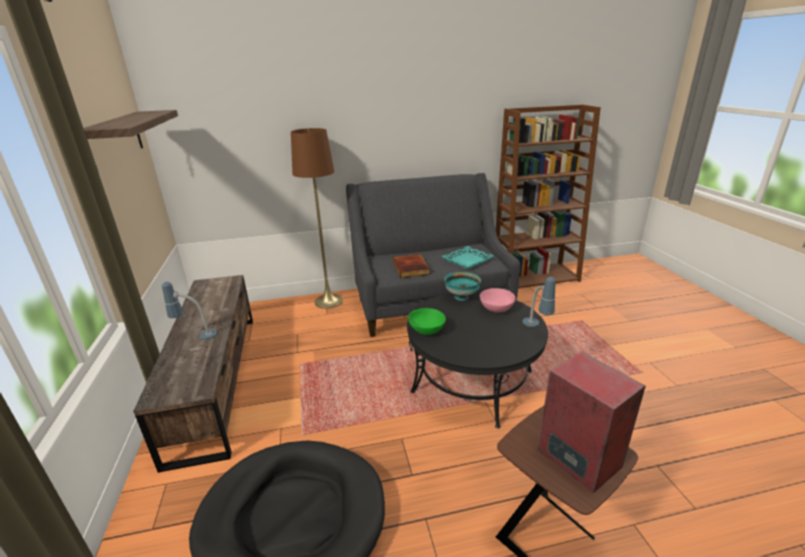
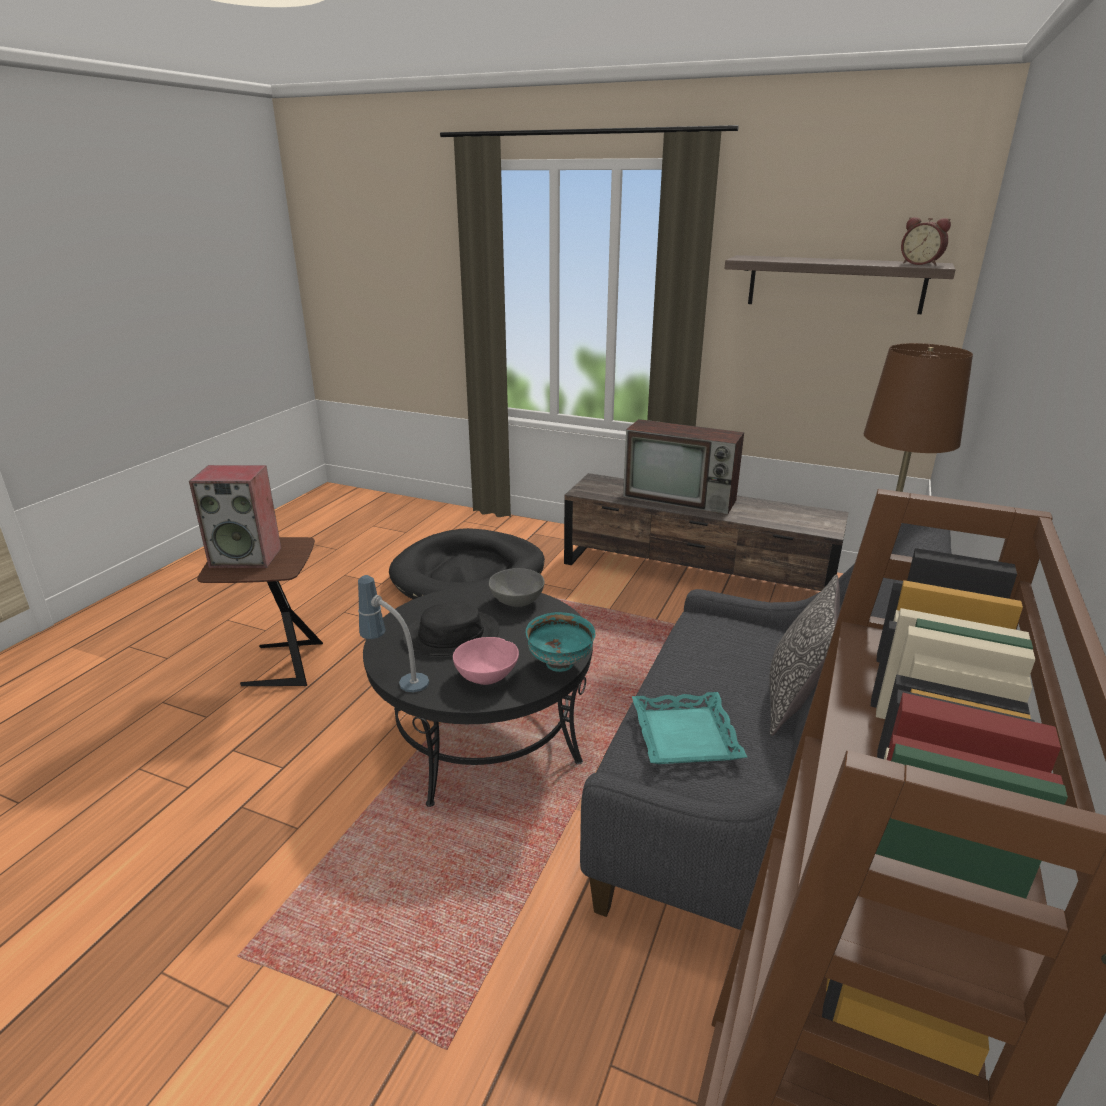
camera: 125 degrees right, 0 degrees up
table lamp [162,282,217,339] -> television [623,419,744,514]
book [393,254,430,278] -> none
green bowl [408,308,446,335] -> grey bowl [489,568,545,607]
none -> black hat [402,602,499,656]
none -> pillow [769,575,840,736]
none -> alarm clock [901,217,951,266]

